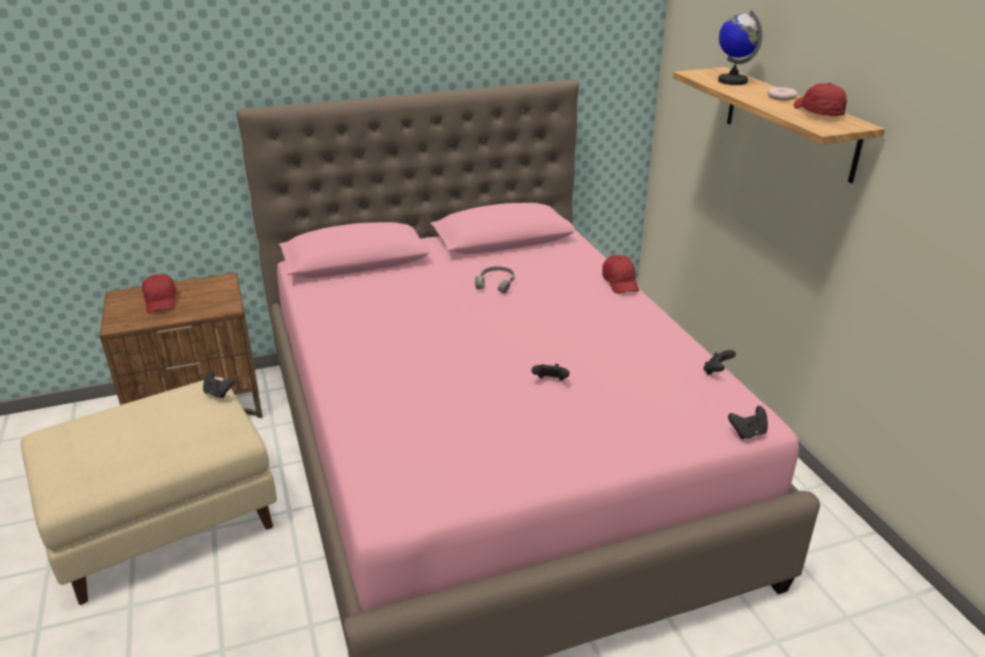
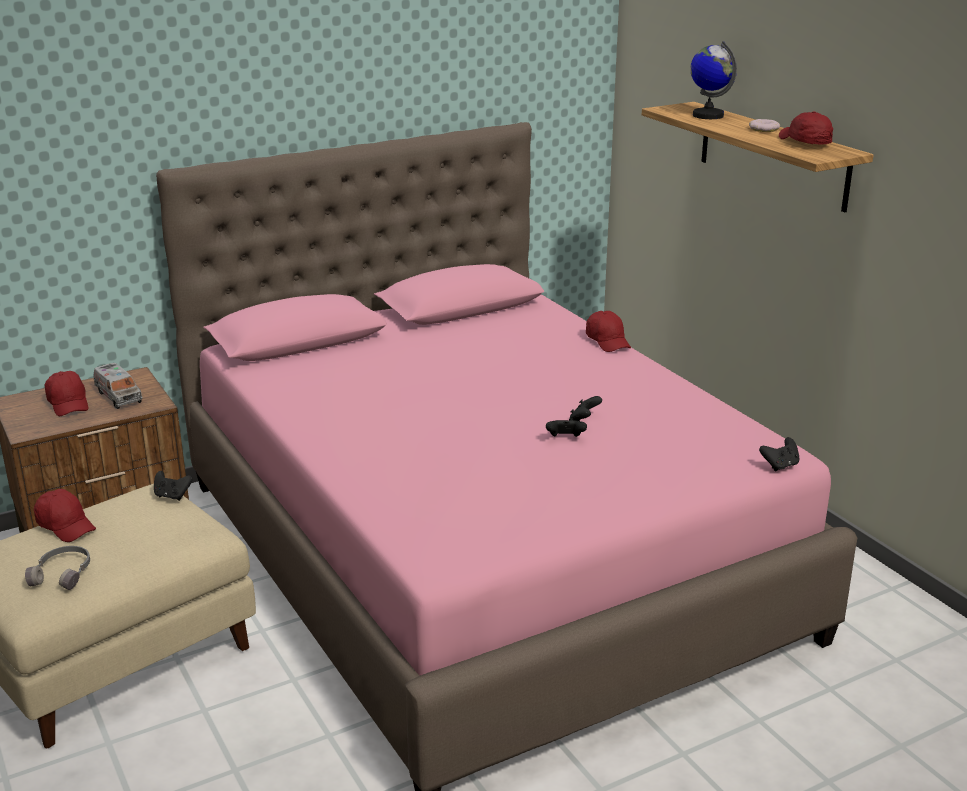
camera: 10 degrees left, 5 degrees down
grey headphones [475,266,515,294] -> grey headphones moved to [25,546,90,590]
black game controller [703,350,736,375] -> black game controller moved to [570,396,602,421]
none -> red cap [34,489,96,542]
none -> toy truck [94,363,142,409]

